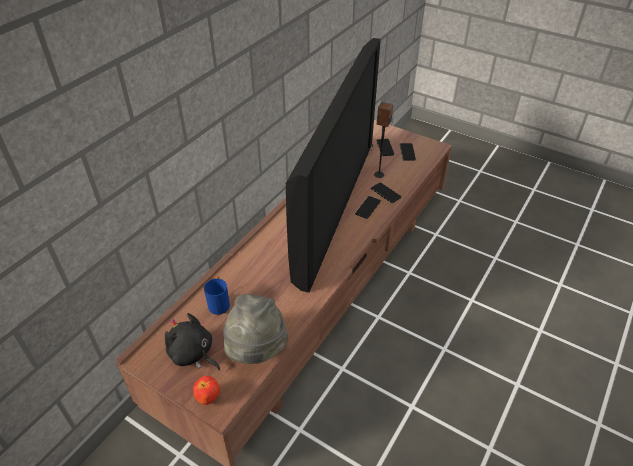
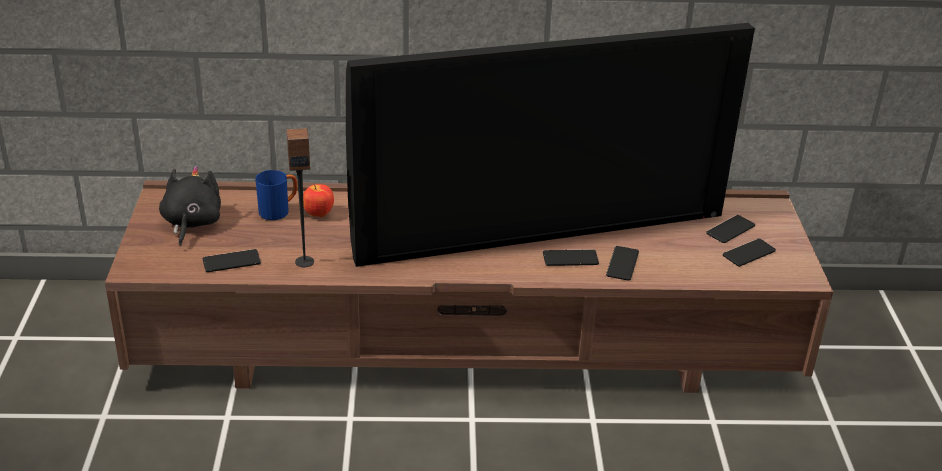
camera: 55 degrees right, 10 degrees down
apple [193,376,220,405] -> apple moved to [303,184,334,217]
grey hat [223,294,288,364] -> phone [203,249,261,272]
speaker [374,102,393,178] -> speaker moved to [287,128,314,267]

